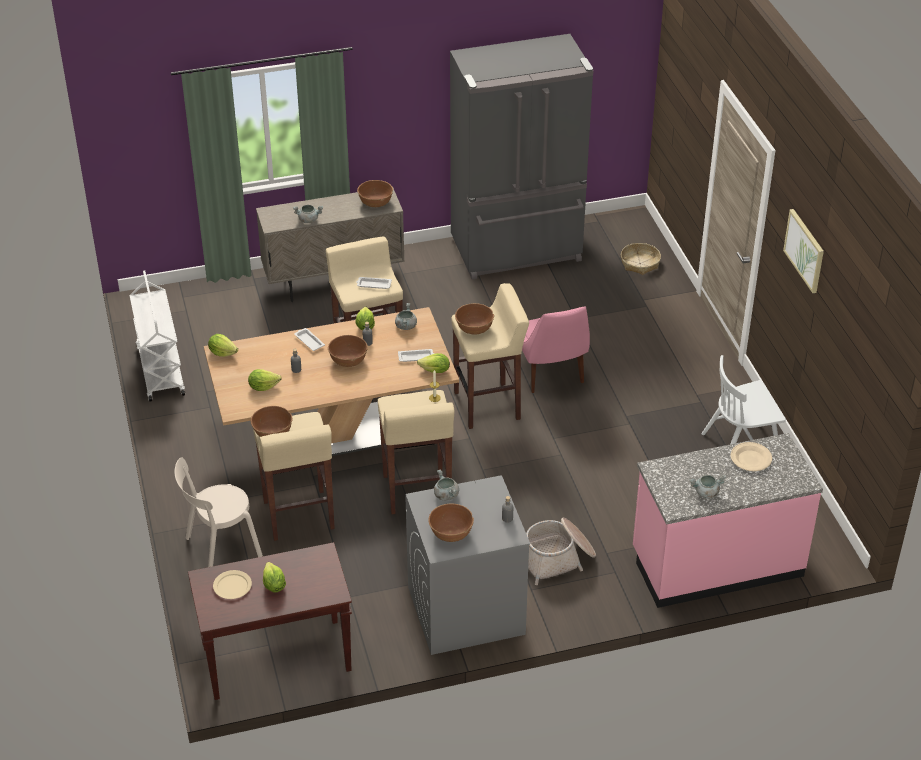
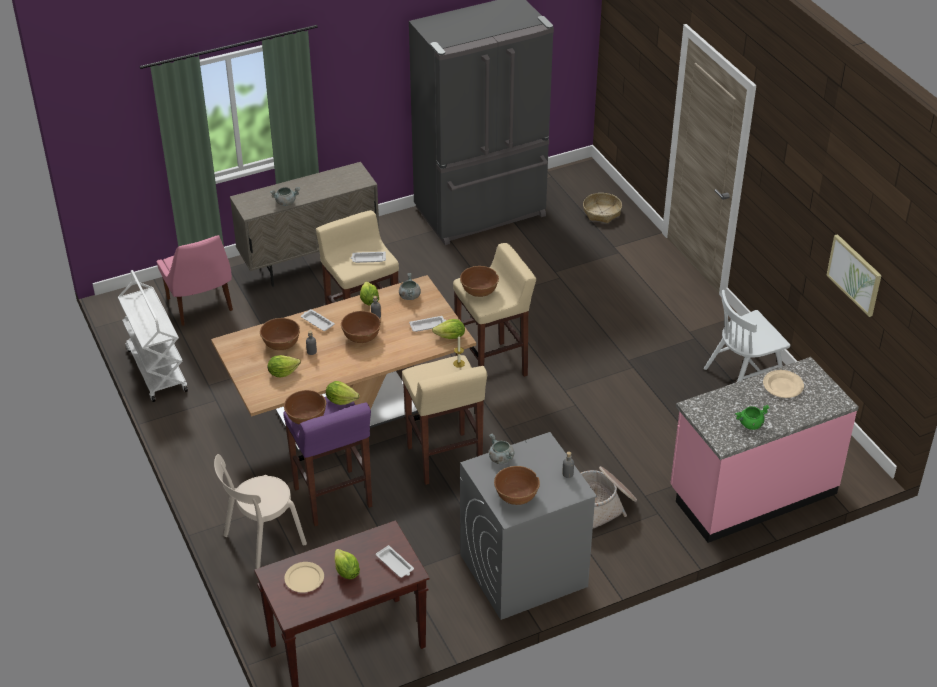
camera: 10 degrees left, 0 degrees up
lettuce [208,334,238,357] -> lettuce moved to [326,381,360,405]
beige stool [253,412,335,541] -> purple stool [283,396,372,526]
brown bowl [357,180,393,207] -> brown bowl moved to [260,318,300,350]
pink chair [522,307,590,393] -> pink chair moved to [157,235,233,326]
grey cooking pot [689,475,726,498] -> green cooking pot [735,404,769,430]
picture [783,209,824,293] -> picture moved to [826,234,882,317]
none -> white tray [376,545,414,578]

